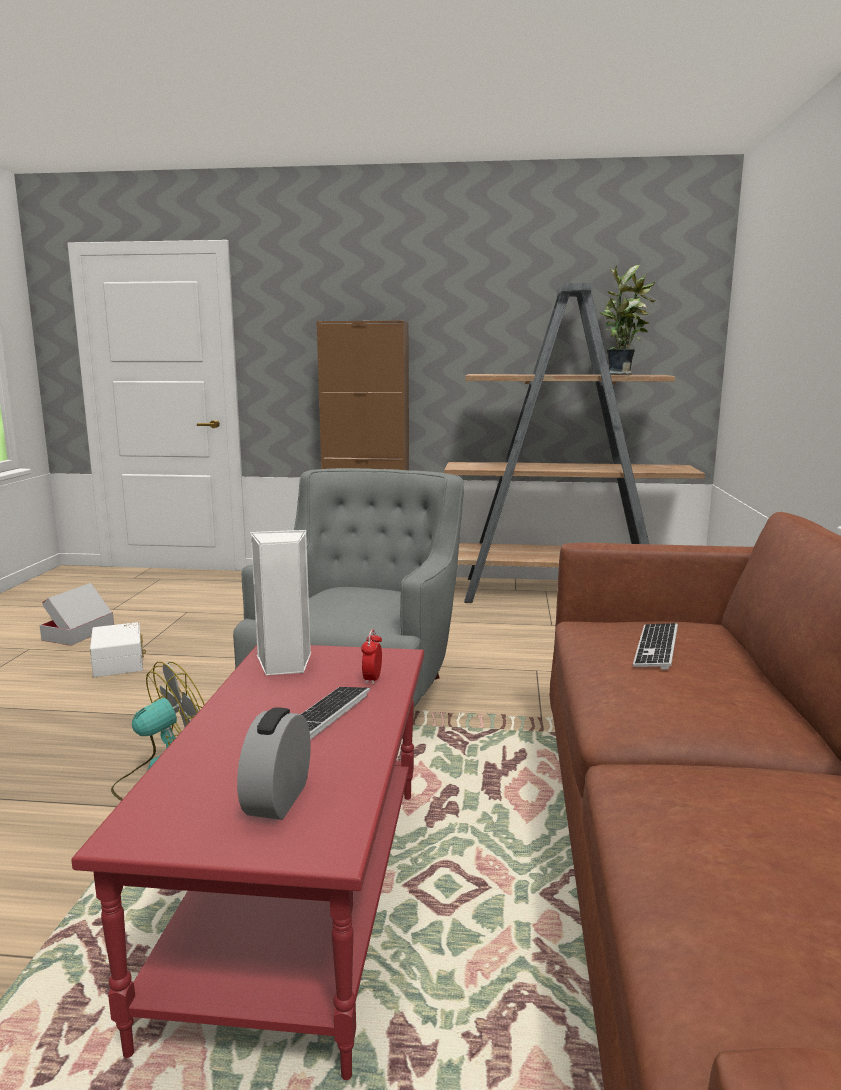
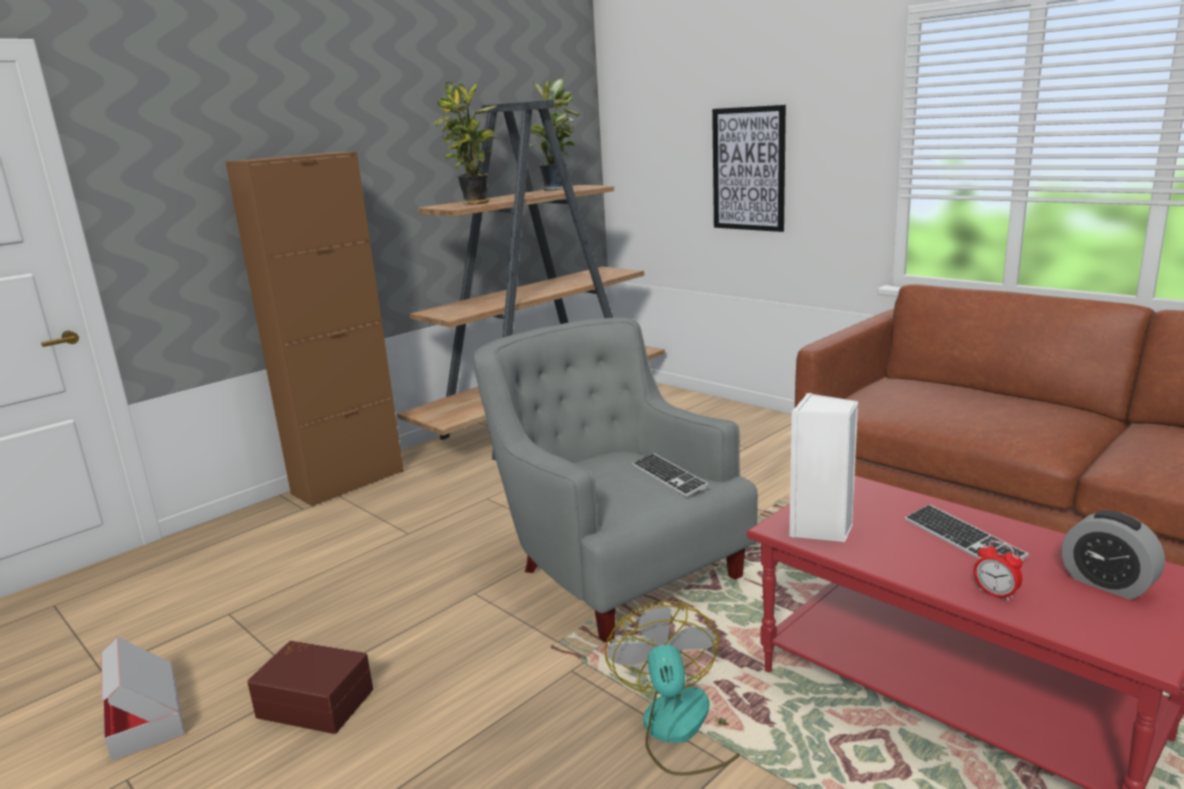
camera: 50 degrees left, 5 degrees up
white storage box [90,622,146,677] -> brown storage box [247,641,373,734]
alarm clock [361,629,382,685] -> alarm clock moved to [974,540,1022,601]
keyboard [633,623,678,669] -> keyboard moved to [632,453,708,497]
none -> potted plant [433,82,497,205]
none -> picture [712,105,786,232]

